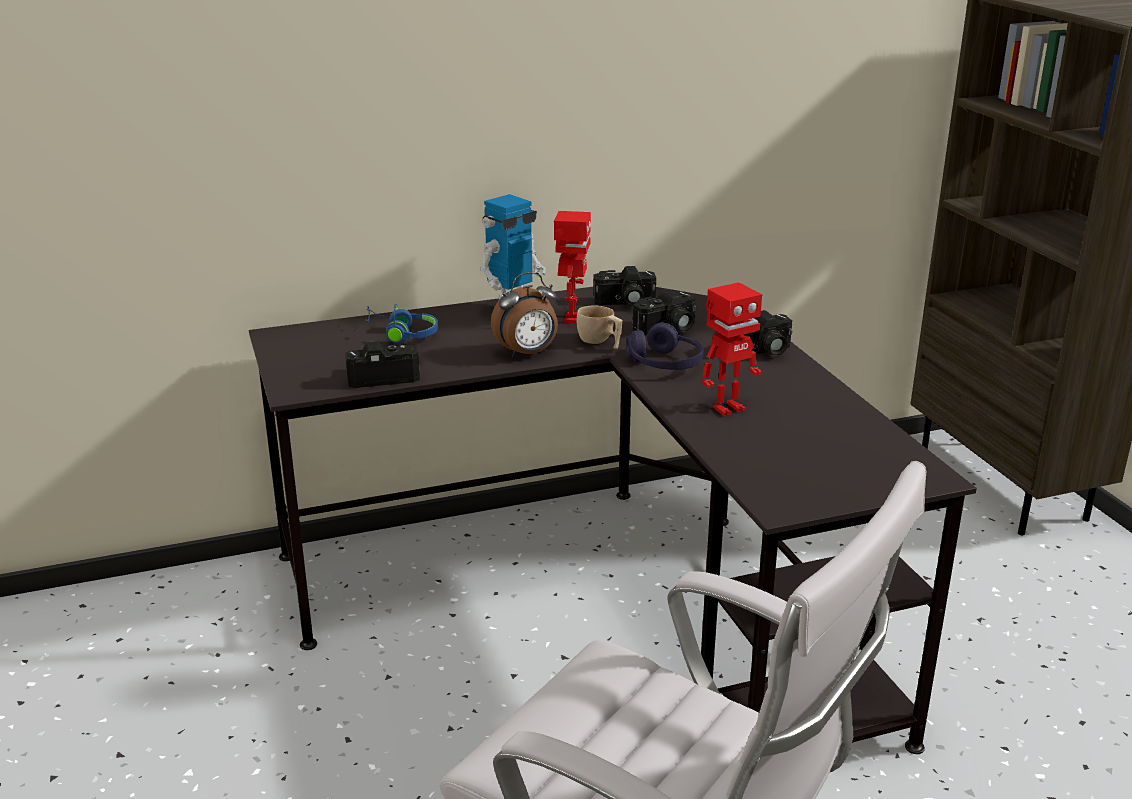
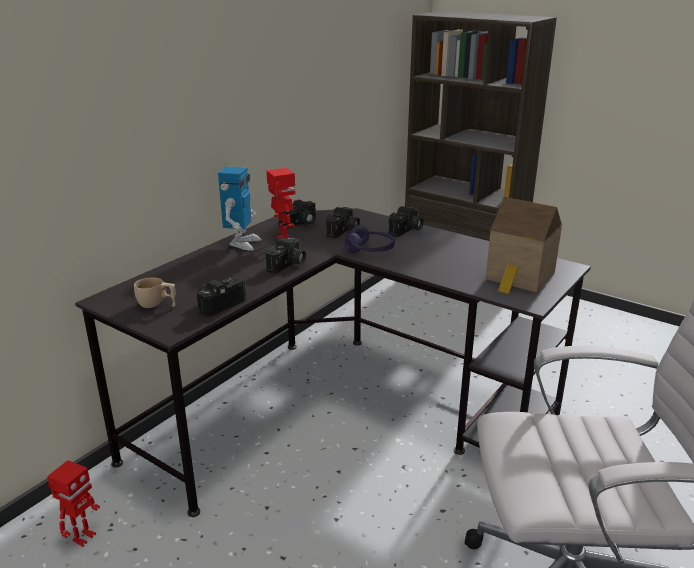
camera: 35 degrees left, 0 degrees up
blue headphones [366,304,438,343] -> none
alarm clock [491,272,558,358] -> camera [266,237,306,274]
beige cup [577,306,623,349] -> beige cup moved to [134,278,175,308]
toy robot [702,282,762,416] -> toy robot moved to [47,460,100,547]
none -> toy house [486,197,562,294]

